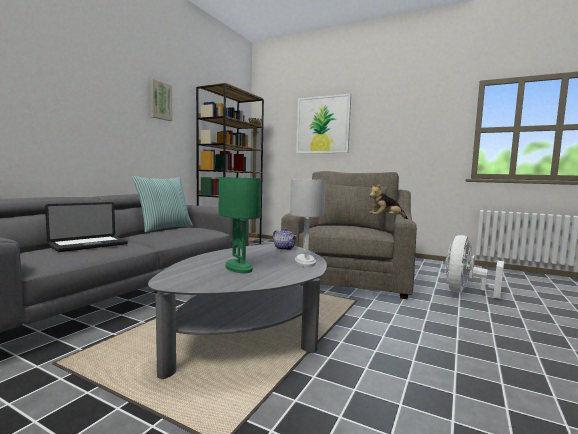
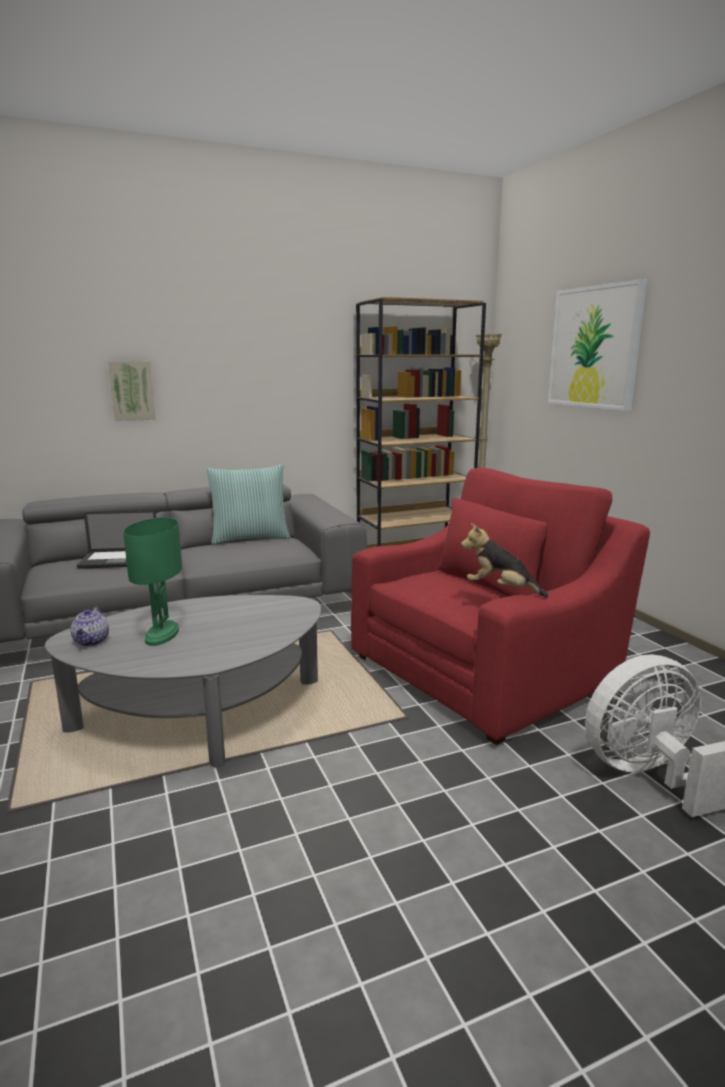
camera: 40 degrees right, 10 degrees up
picture [150,79,173,121] -> picture moved to [108,361,155,421]
teapot [273,228,297,250] -> teapot moved to [71,607,109,646]
grey armchair [281,171,417,299] -> red armchair [351,468,650,745]
white table lamp [290,179,326,267] -> none

